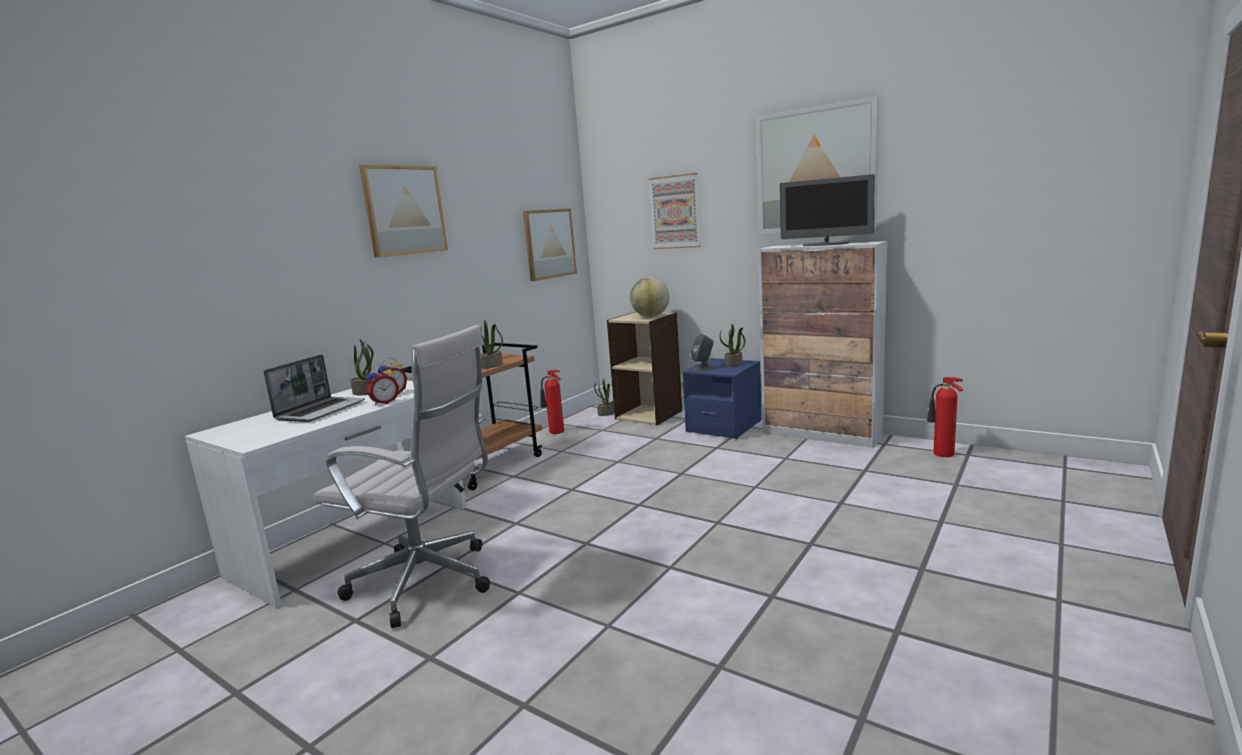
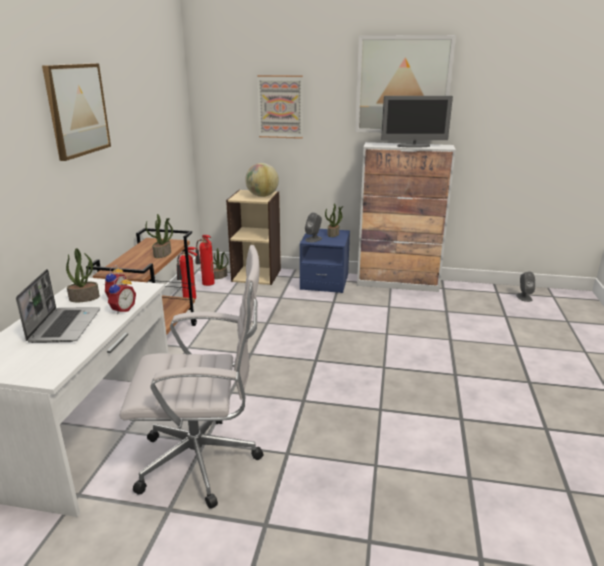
camera: 25 degrees left, 10 degrees up
picture [523,209,577,281] -> none
fire extinguisher [927,377,963,457] -> fire extinguisher moved to [196,235,215,286]
none -> grey speaker [516,272,535,302]

